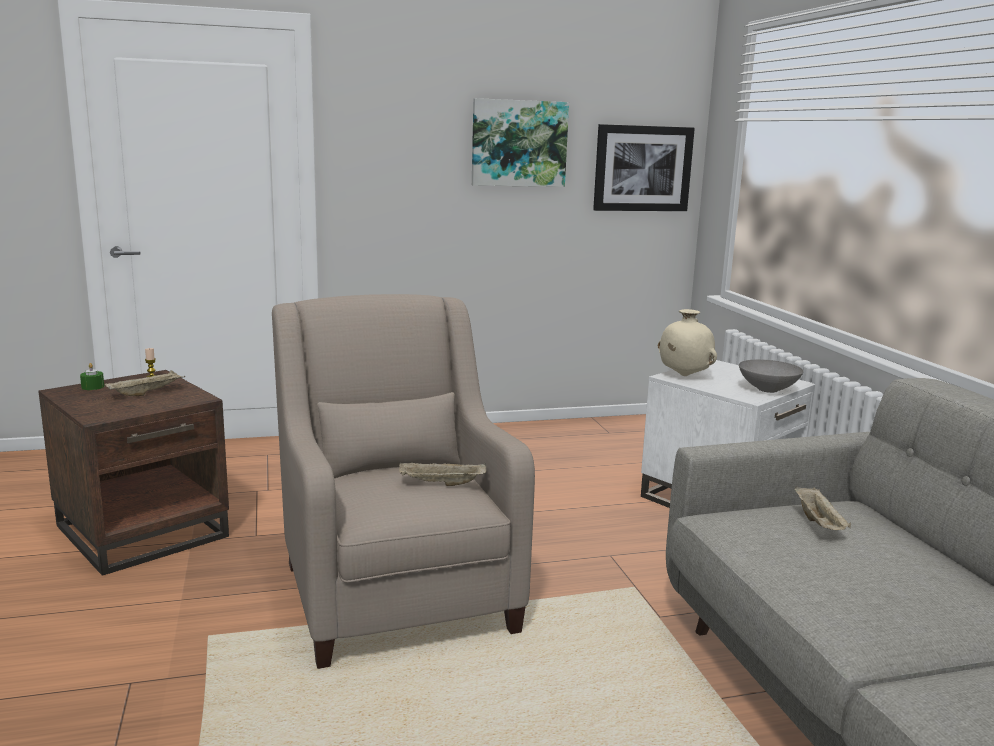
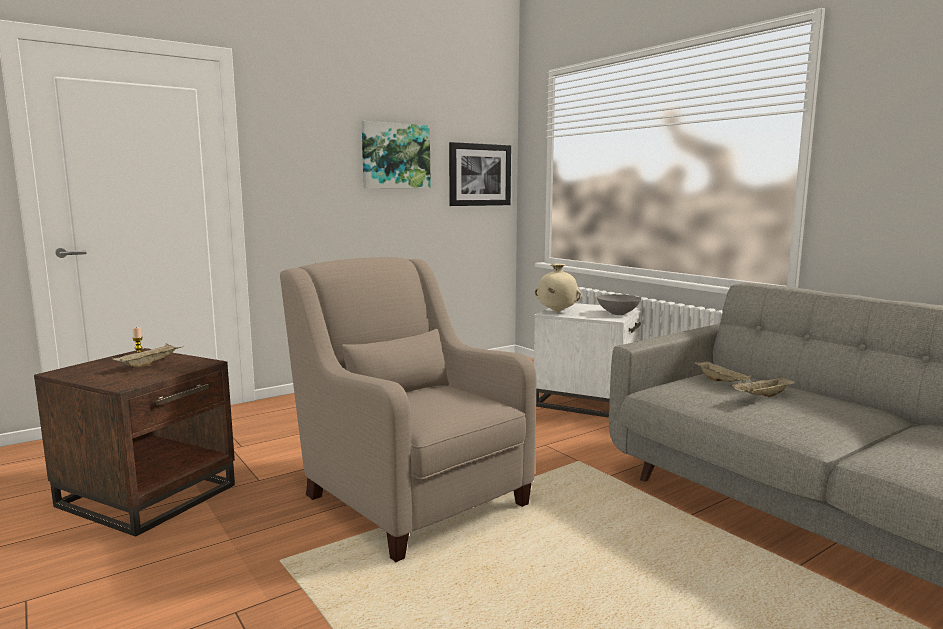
camera: 20 degrees left, 5 degrees down
green candle [80,363,104,390] -> none
beige tray [399,462,487,486] -> beige tray moved to [731,376,795,397]

